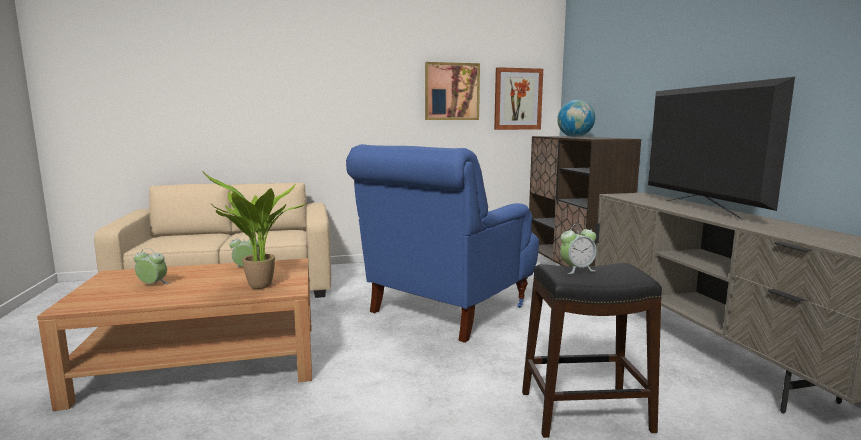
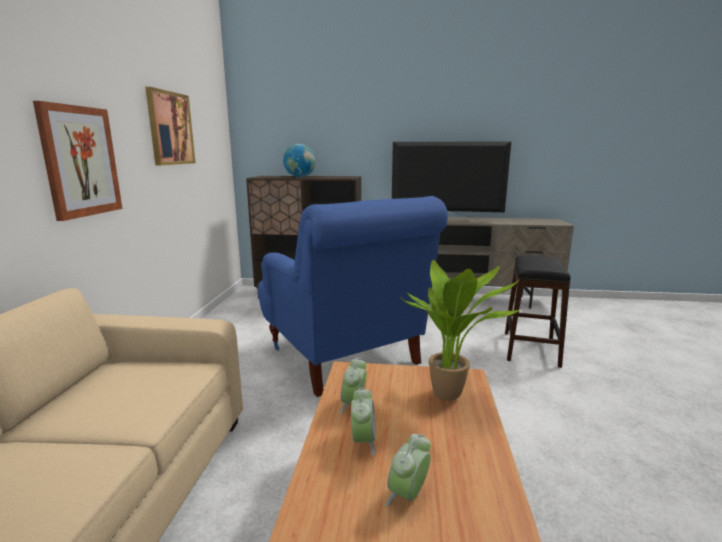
camera: 70 degrees left, 5 degrees up
picture [494,67,543,130] -> picture moved to [33,101,122,221]
alarm clock [560,224,597,274] -> alarm clock moved to [351,387,376,456]

